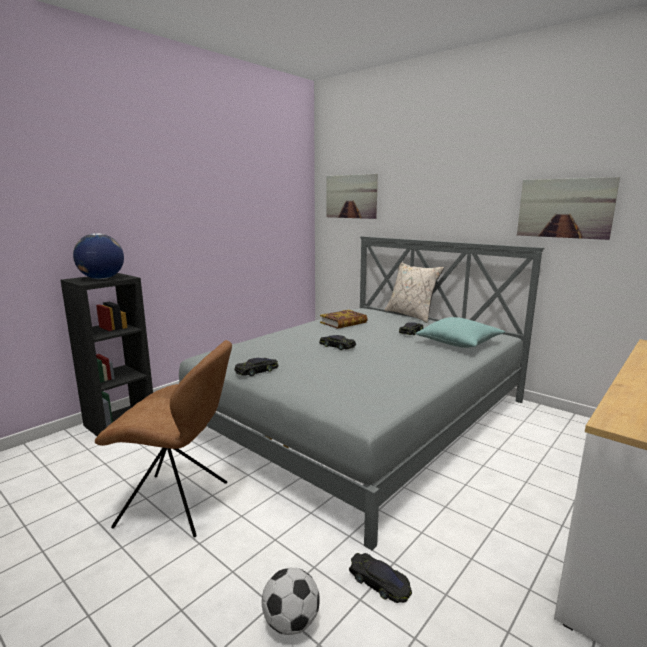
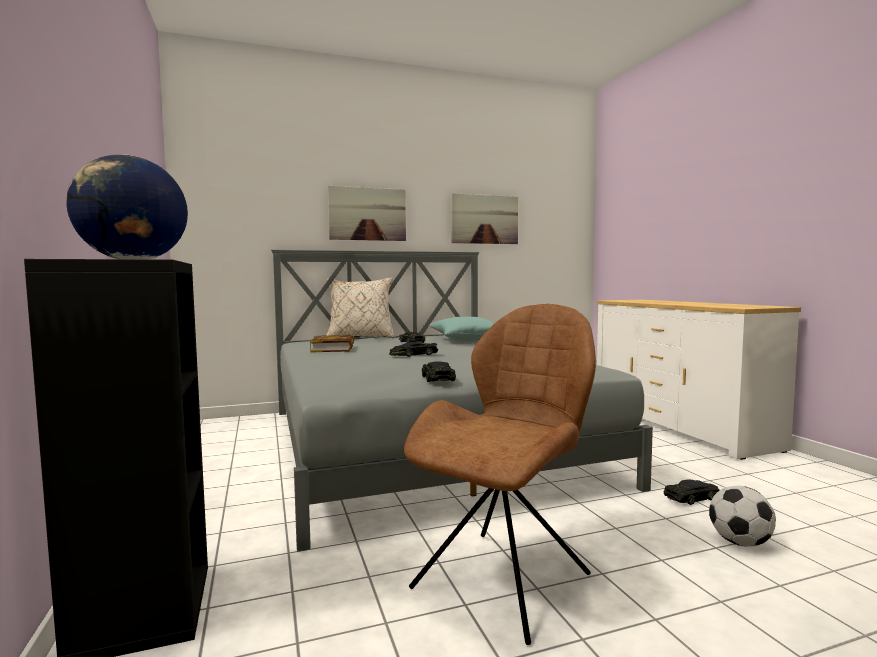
camera: 60 degrees left, 10 degrees down
picture [327,174,378,219] -> picture moved to [328,186,406,241]

